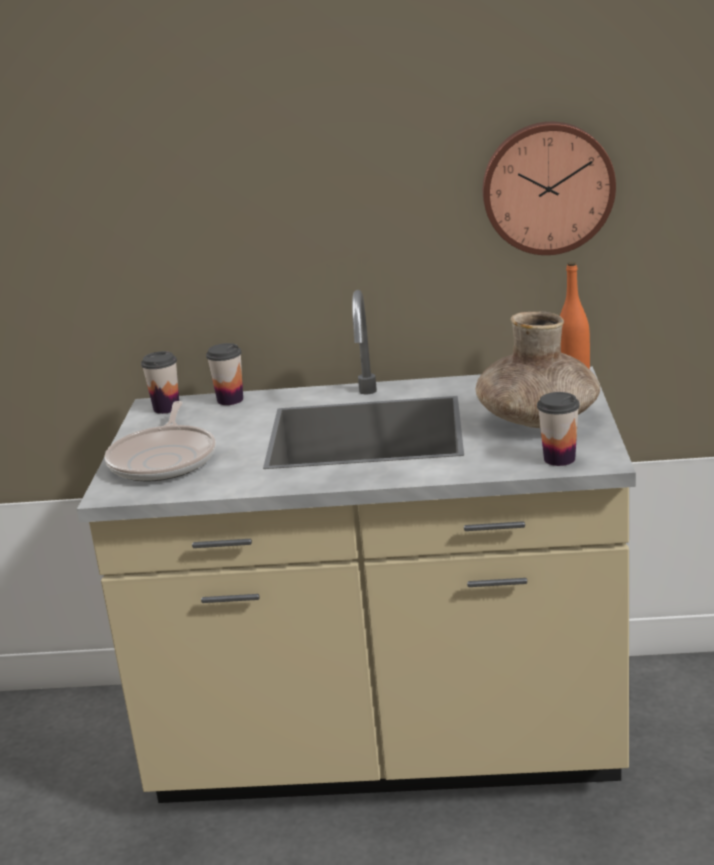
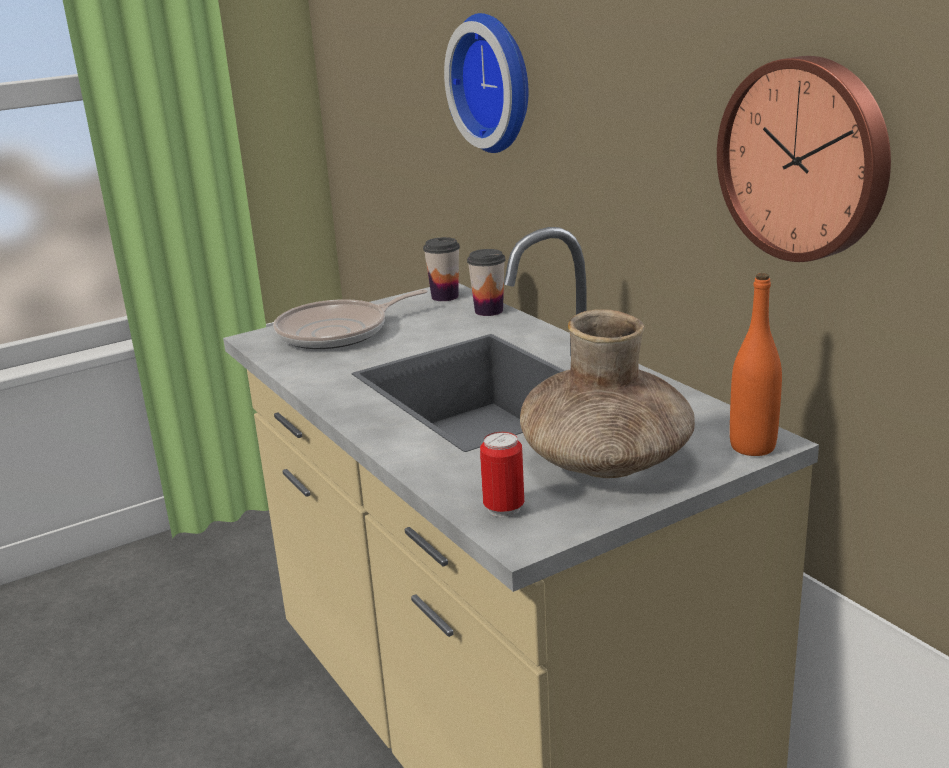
camera: 55 degrees right, 0 degrees up
cup [537,392,580,466] -> can [480,432,524,517]
none -> wall clock [444,13,528,153]

